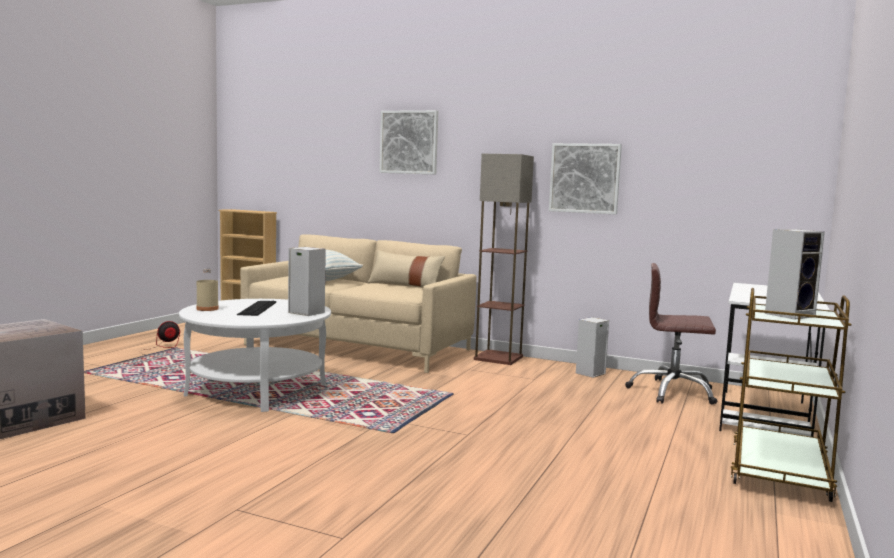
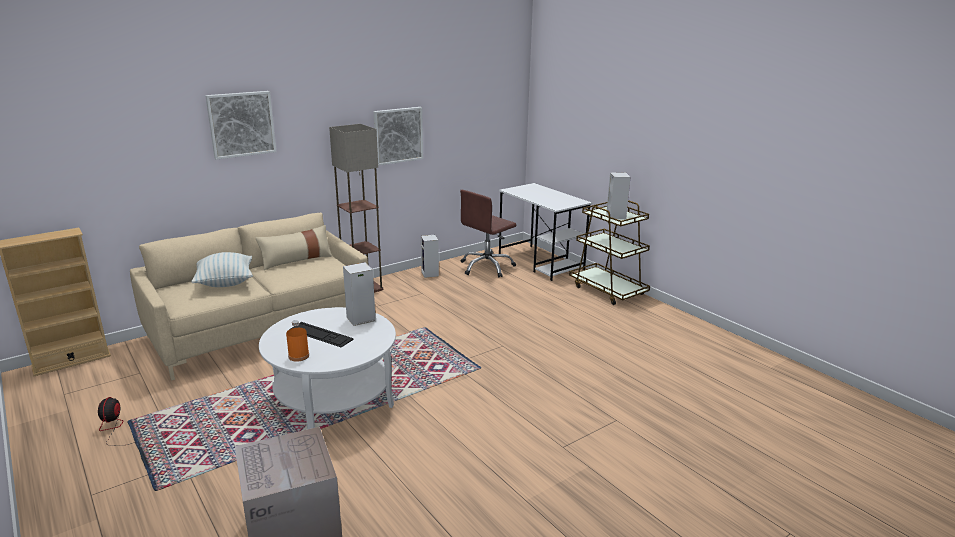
camera: 60 degrees left, 15 degrees up
beige bottle [196,269,219,311] -> orange bottle [286,320,309,362]

